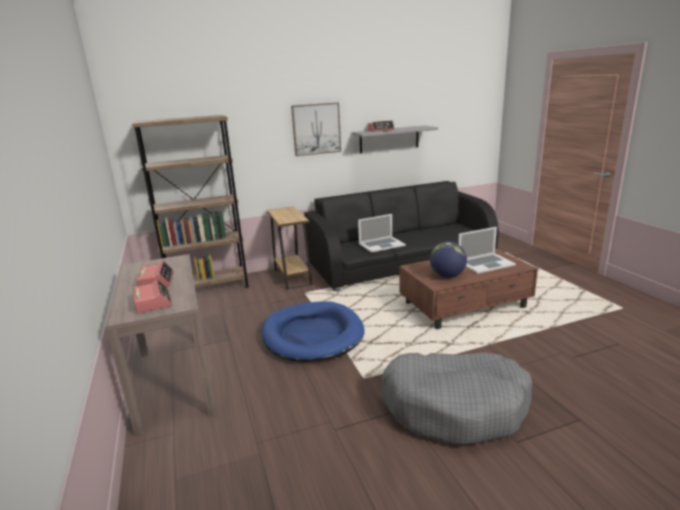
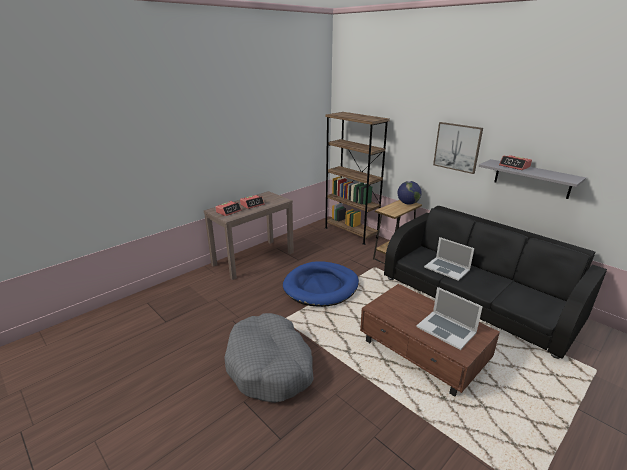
camera: 65 degrees right, 5 degrees up
globe [430,242,467,278] -> globe moved to [398,181,422,205]

